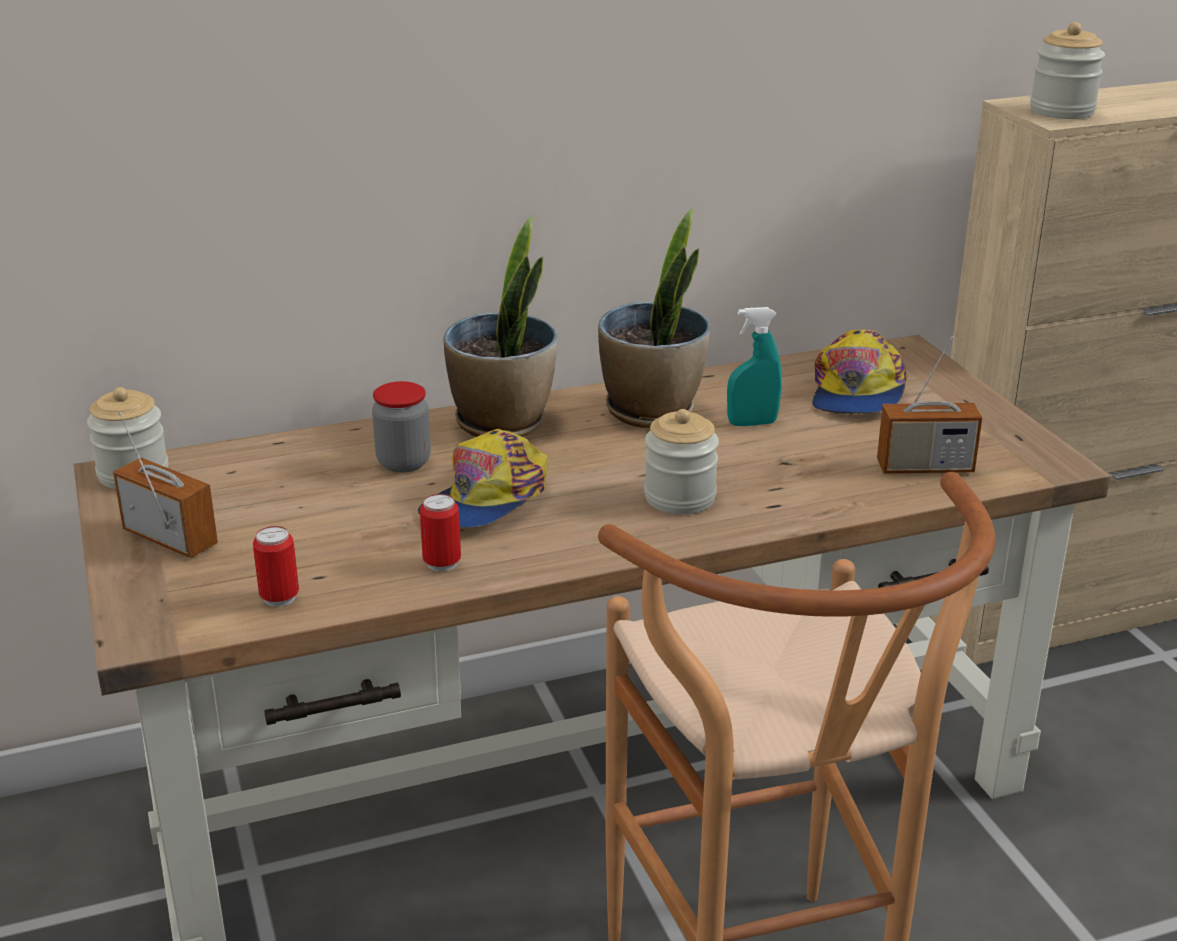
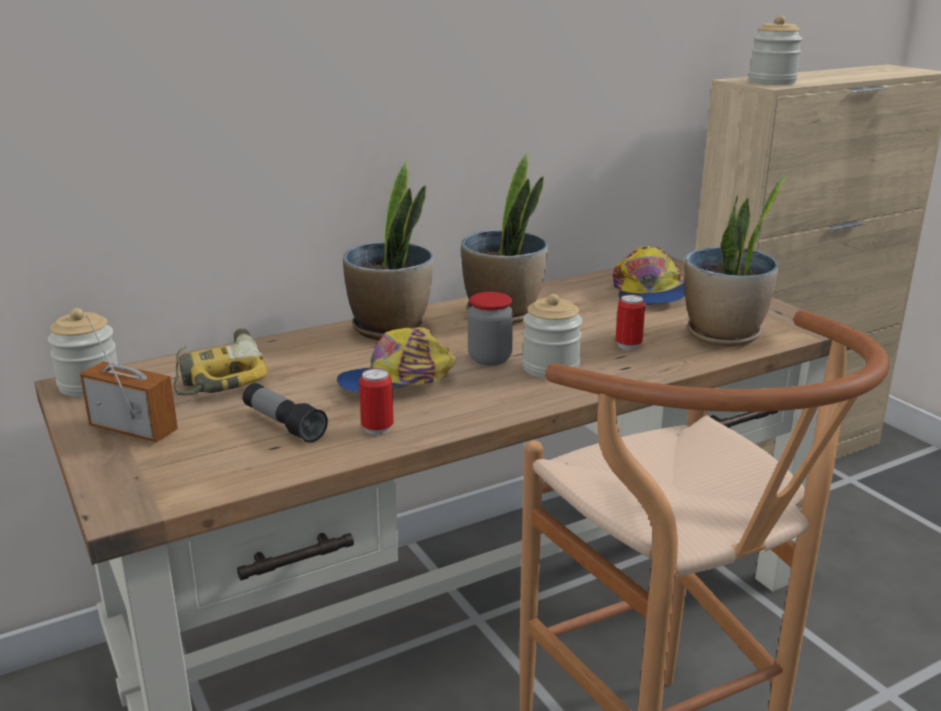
camera: 10 degrees left, 5 degrees down
can [253,526,299,607] -> can moved to [616,294,645,350]
jar [372,381,431,473] -> jar moved to [468,292,513,366]
cap [418,429,548,527] -> cap turned 45 degrees clockwise [337,327,456,392]
turquoise spray bottle [727,307,782,426] -> none
radio [877,336,982,474] -> potted plant [684,176,788,346]
none -> power drill [173,328,267,395]
none -> flashlight [243,383,328,443]

